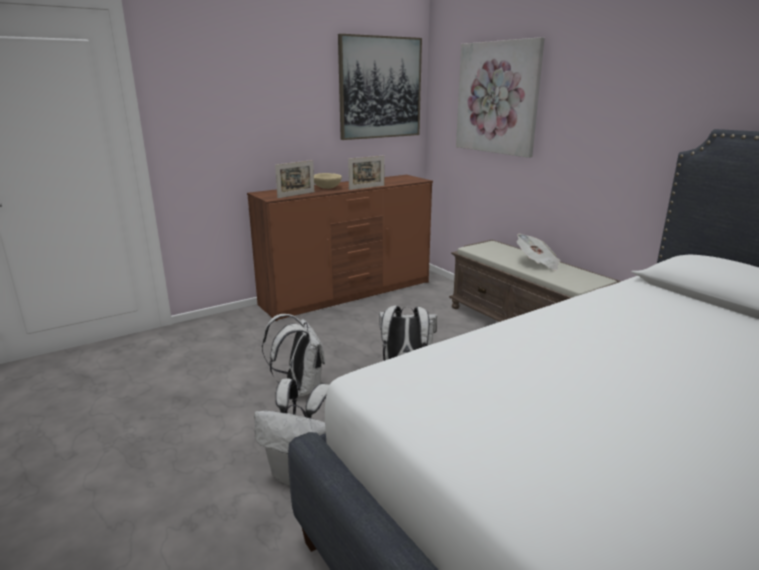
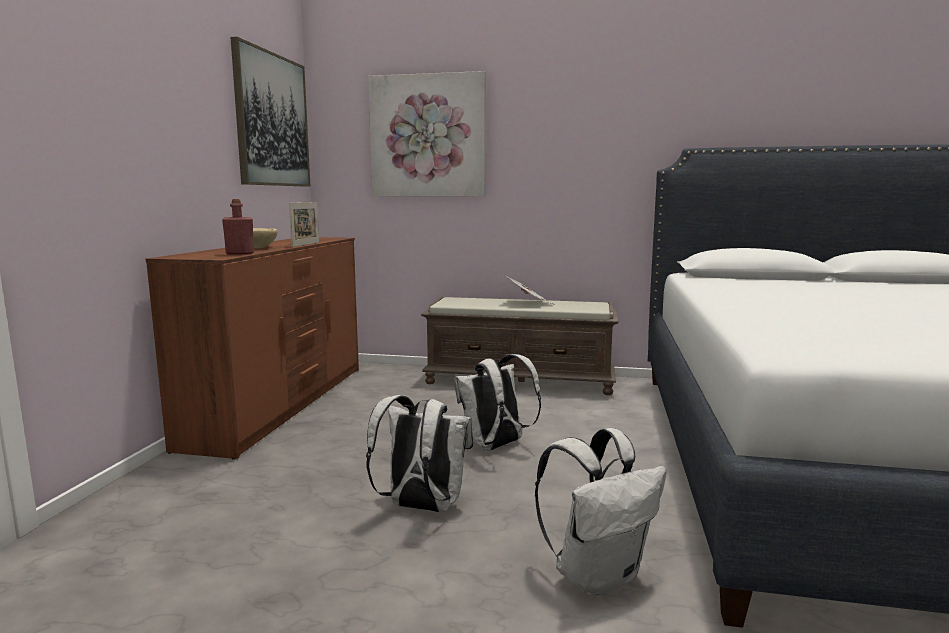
camera: 45 degrees left, 10 degrees down
picture frame [275,160,315,198] -> red bottle [222,199,254,254]

